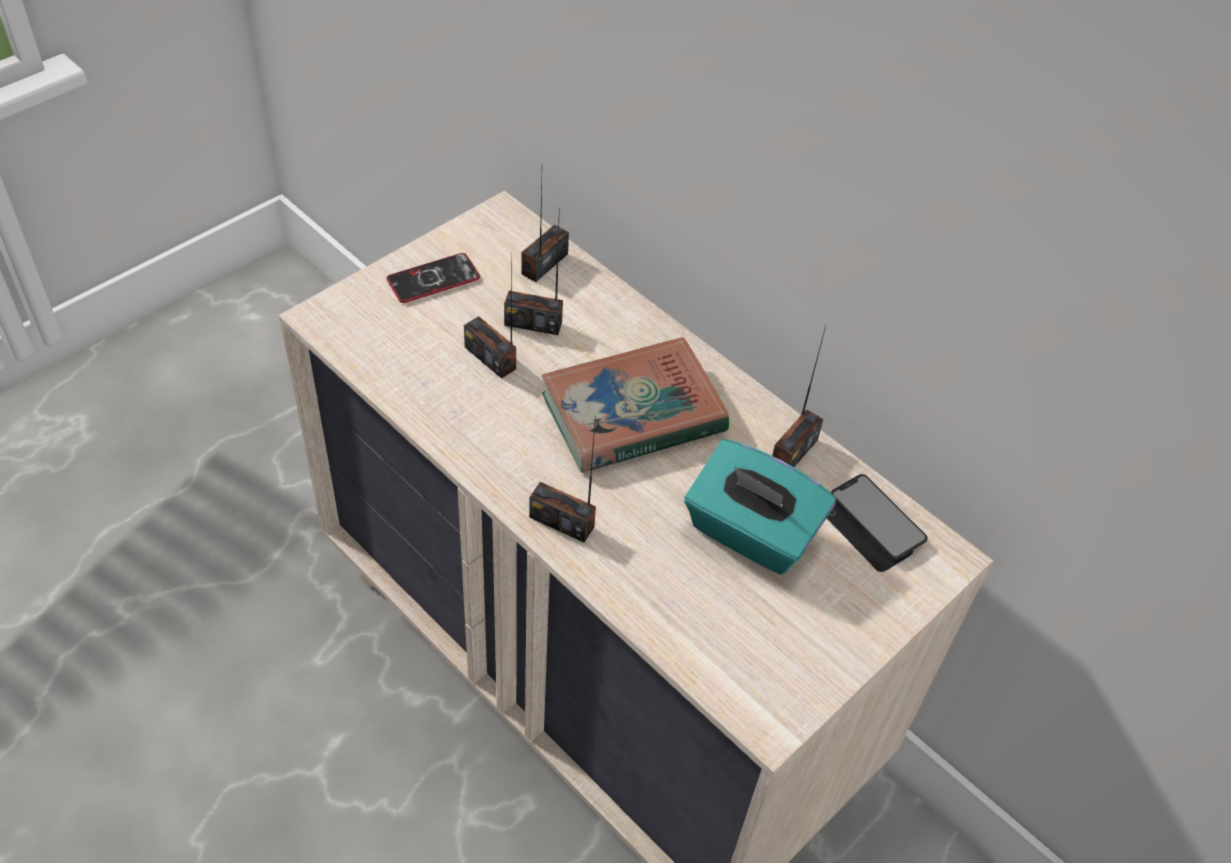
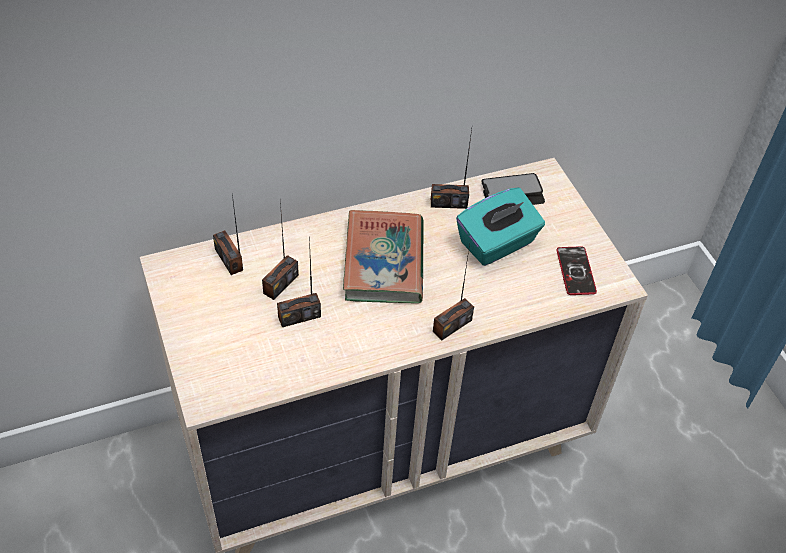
camera: 65 degrees left, 0 degrees up
phone [386,253,480,303] -> phone moved to [556,246,597,295]
radio [772,326,826,467] -> radio turned 120 degrees clockwise [431,129,472,209]

